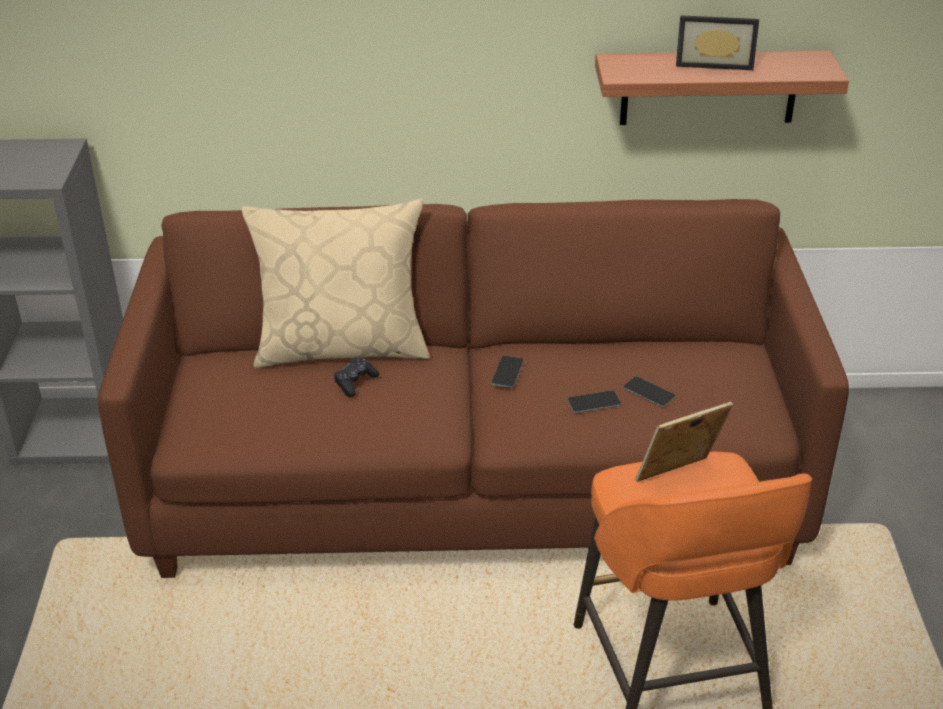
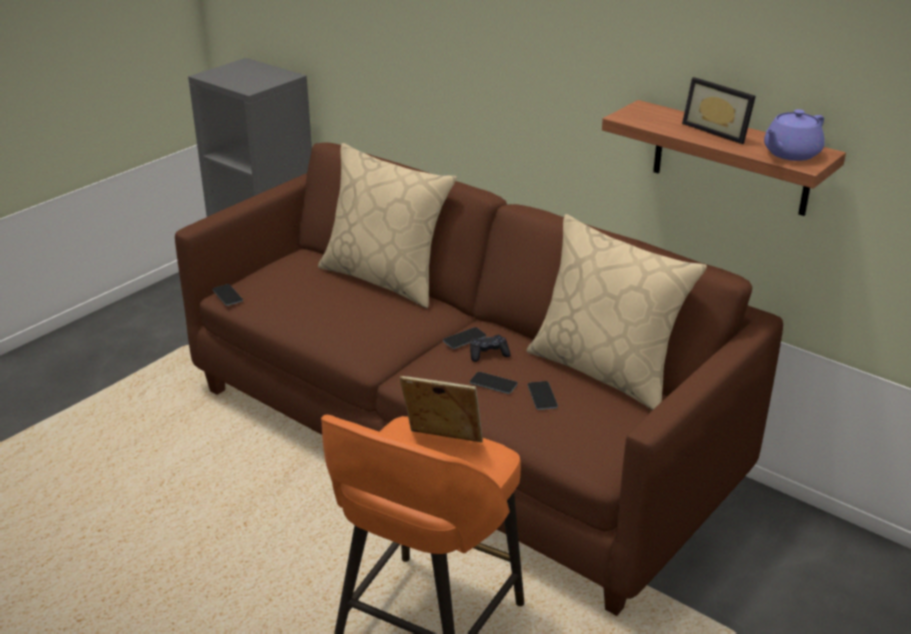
camera: 40 degrees right, 5 degrees down
black game controller [334,358,379,397] -> black game controller moved to [470,335,511,362]
none -> phone [213,284,243,306]
none -> beige pillow [526,214,707,410]
none -> purple teapot [764,109,825,161]

